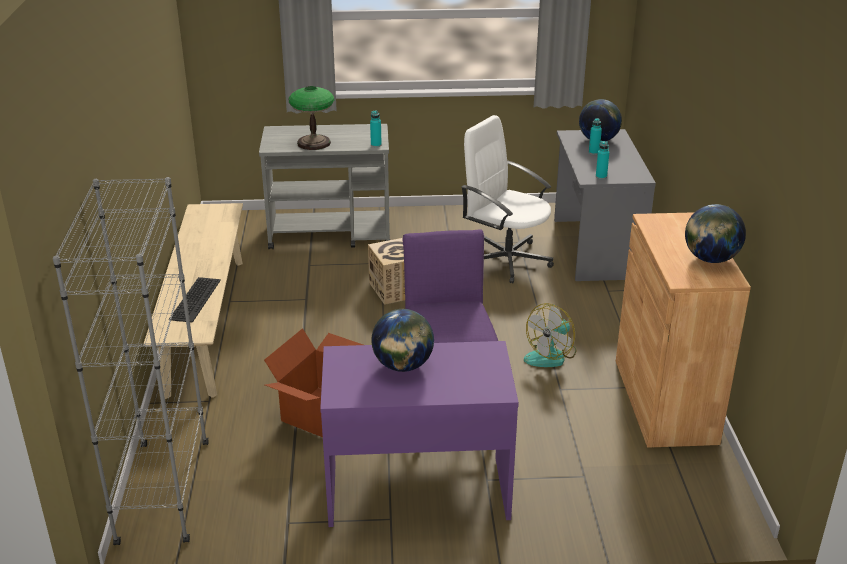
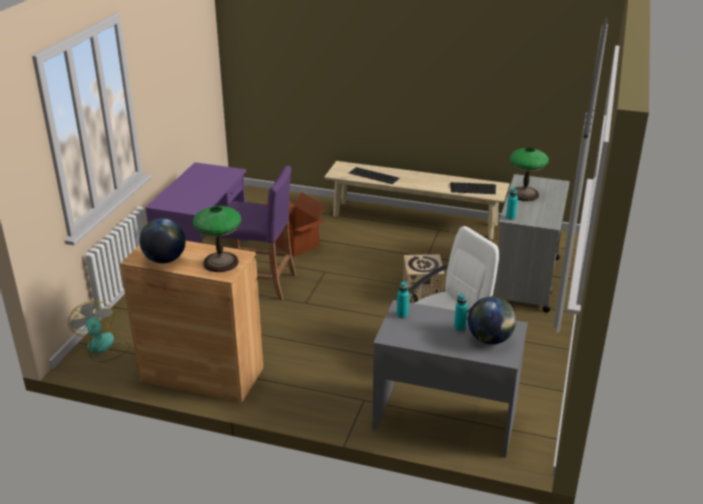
camera: 110 degrees right, 0 degrees up
grey bookcase [53,177,209,545] -> none
globe [371,309,434,372] -> none
fan [524,303,576,367] -> fan moved to [68,301,131,363]
none -> table lamp [193,206,241,272]
none -> keyboard [450,182,496,194]

